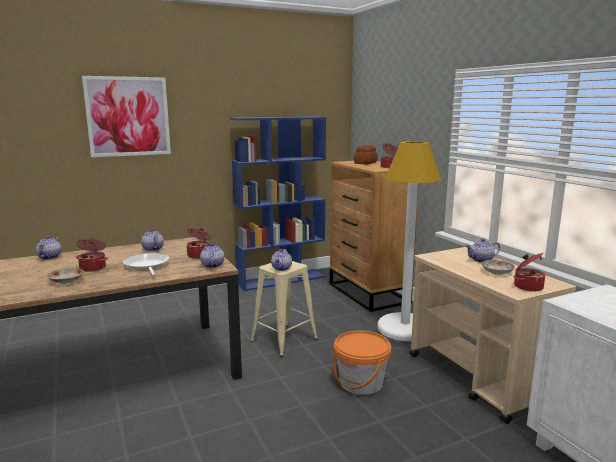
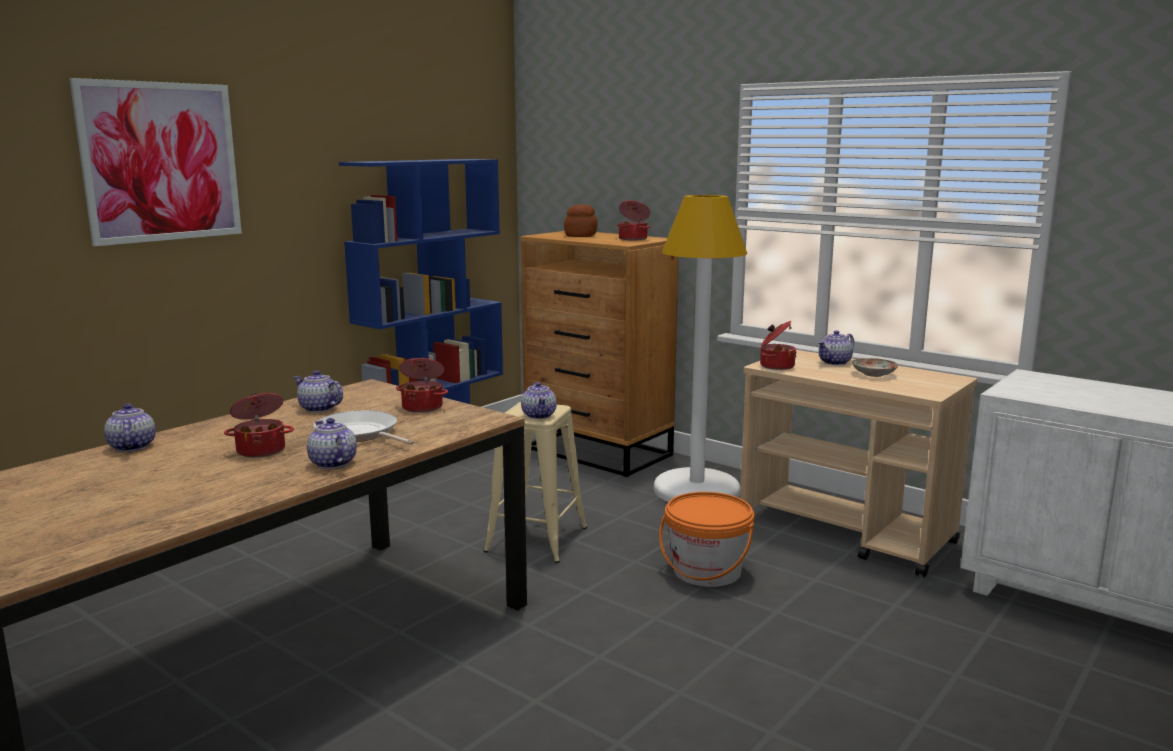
camera: 25 degrees left, 0 degrees up
plate [47,268,84,284] -> none
teapot [200,243,224,268] -> teapot moved to [307,418,357,469]
cooking pot [514,253,546,292] -> cooking pot moved to [760,321,797,370]

